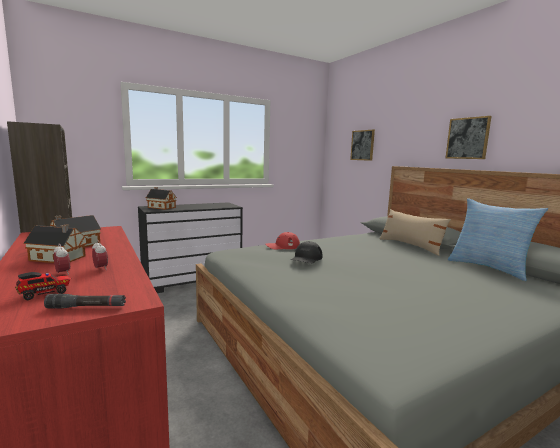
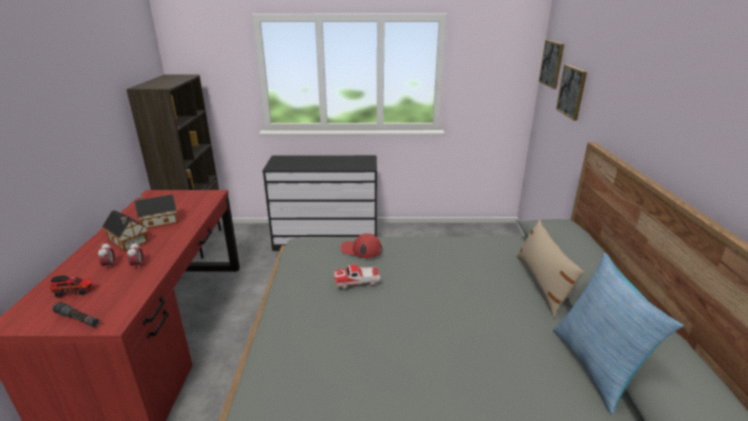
camera: 30 degrees right, 15 degrees up
toy house [146,187,177,210] -> none
black cap [291,241,323,264] -> toy car [334,264,381,288]
picture [446,116,491,159] -> picture moved to [539,40,564,89]

